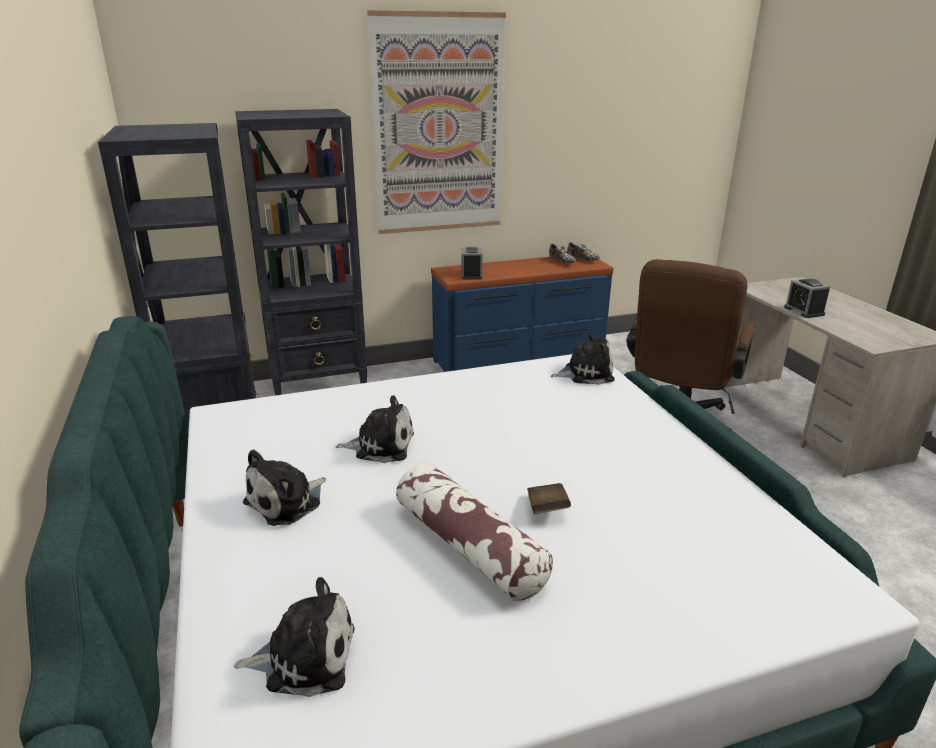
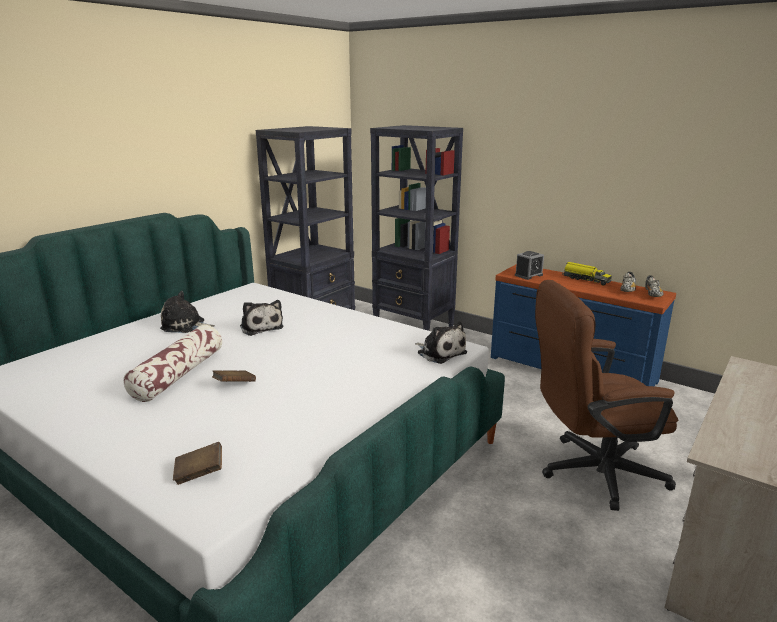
camera: 55 degrees right, 5 degrees down
plush toy [234,577,354,697] -> none
picture [367,10,506,234] -> none
alarm clock [784,278,830,318] -> none
none -> brown book [173,442,222,485]
none -> toy truck [562,262,612,286]

